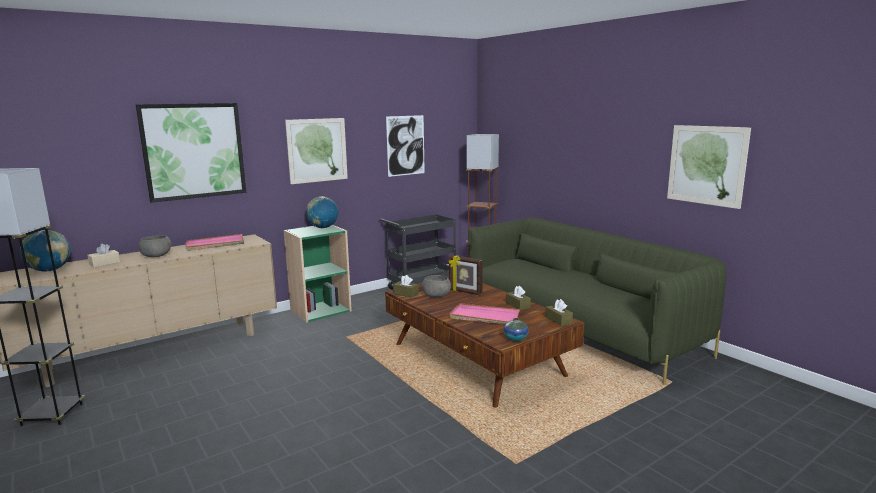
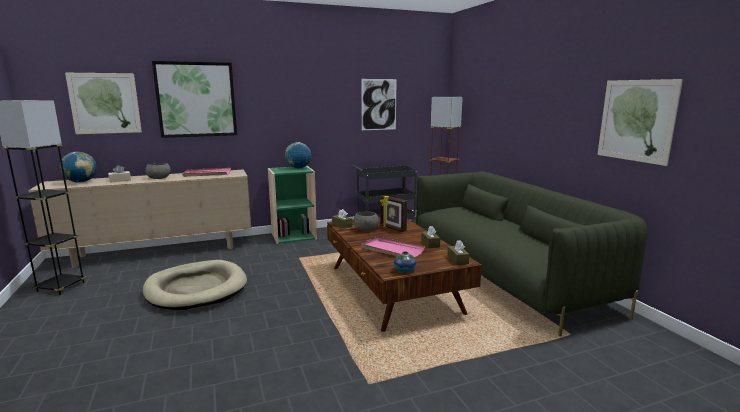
camera: 15 degrees right, 0 degrees up
picture [285,118,348,184] -> picture moved to [65,73,142,134]
none -> beige dog bed [143,260,247,310]

